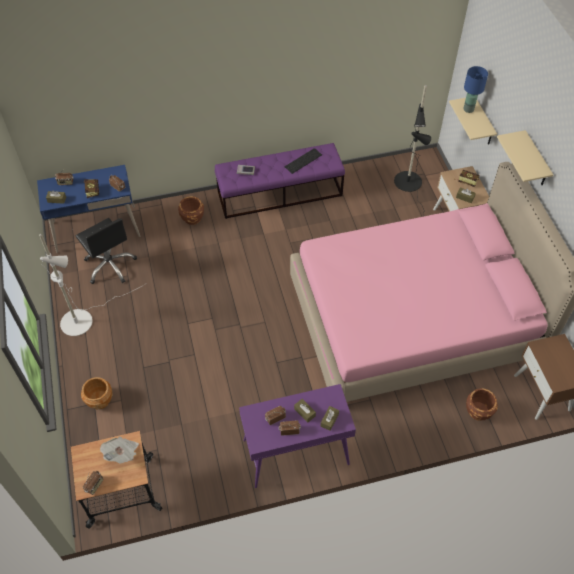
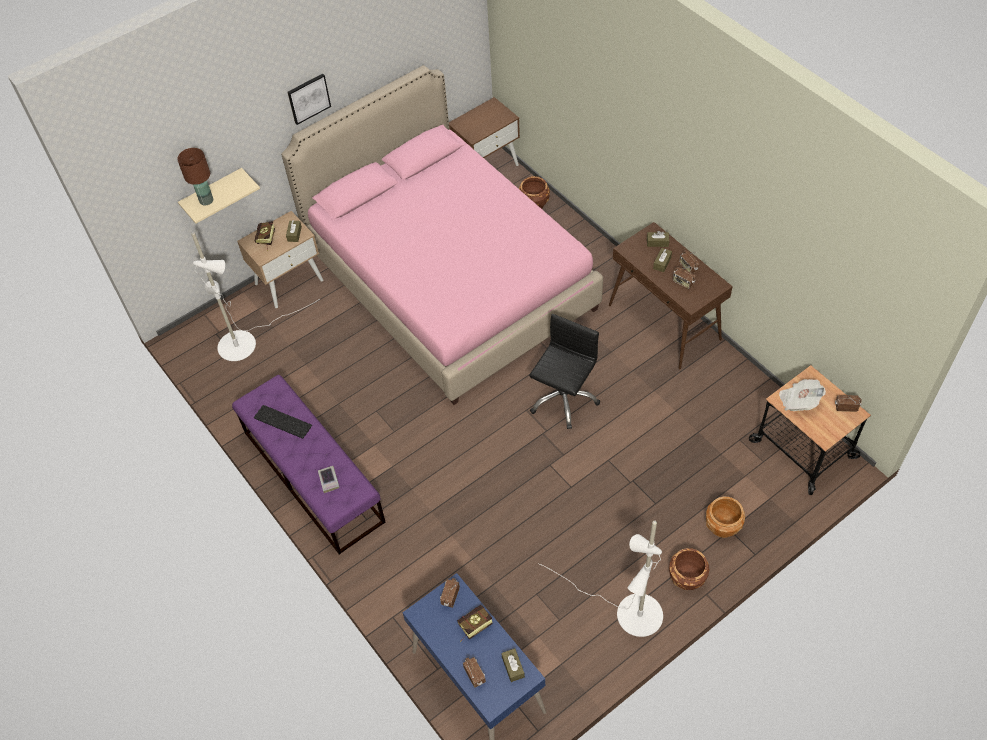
camera: 110 degrees left, 0 degrees up
black office chair [76,218,137,284] -> black office chair moved to [529,314,600,429]
brown planter [178,196,204,225] -> brown planter moved to [669,548,709,590]
purple console table [239,384,356,488] -> brown console table [609,222,733,369]
black floor lamp [394,85,431,214] -> white floor lamp [191,232,320,361]
blue table lamp [463,66,488,113] -> brown table lamp [177,148,213,206]
beige shelf [497,130,553,186] -> picture [287,74,331,125]

